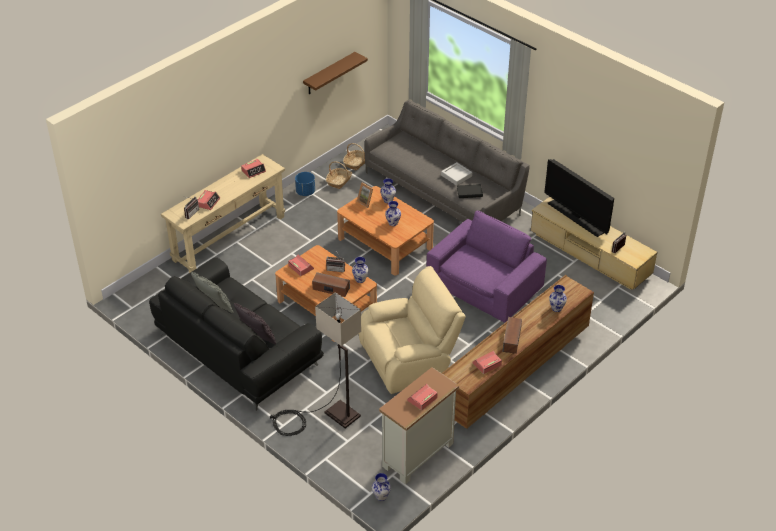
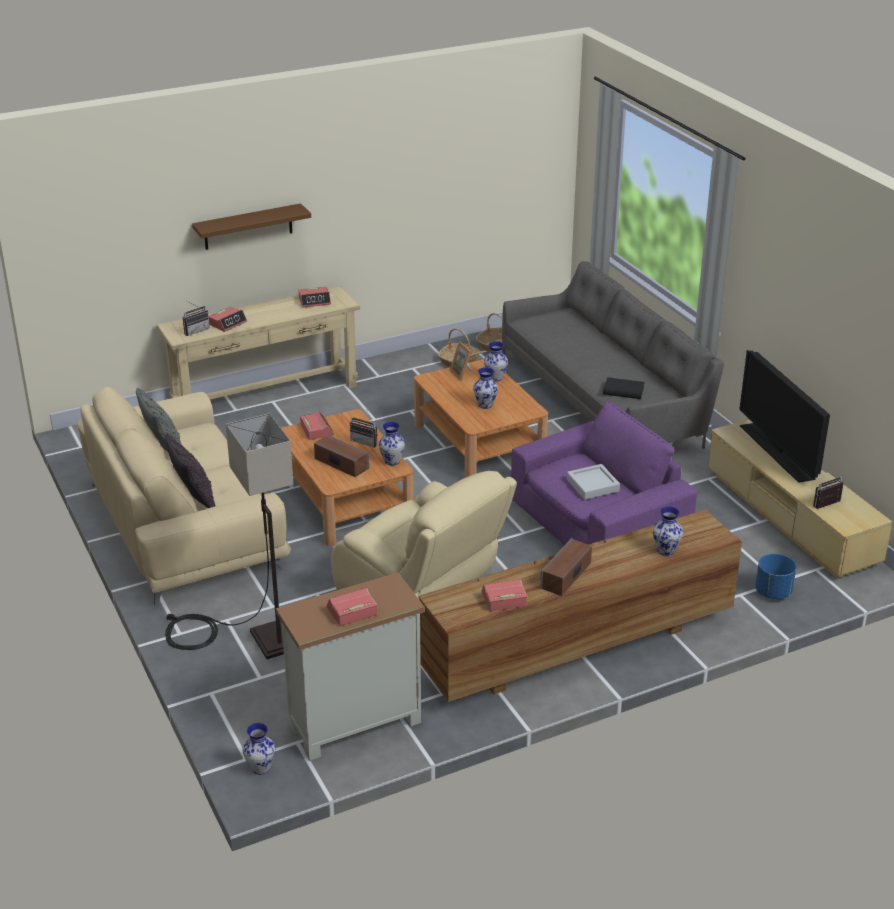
camera: 20 degrees right, 10 degrees down
black sofa [149,257,324,411] -> beige sofa [77,387,291,606]
blue planter [295,172,315,196] -> blue planter moved to [755,554,796,599]
brown shelf [303,52,368,94] -> brown shelf moved to [192,203,311,250]
beige armchair [359,266,466,394] -> beige armchair turned 45 degrees clockwise [331,471,517,599]
grey tray [441,162,472,186] -> grey tray moved to [567,464,620,500]

